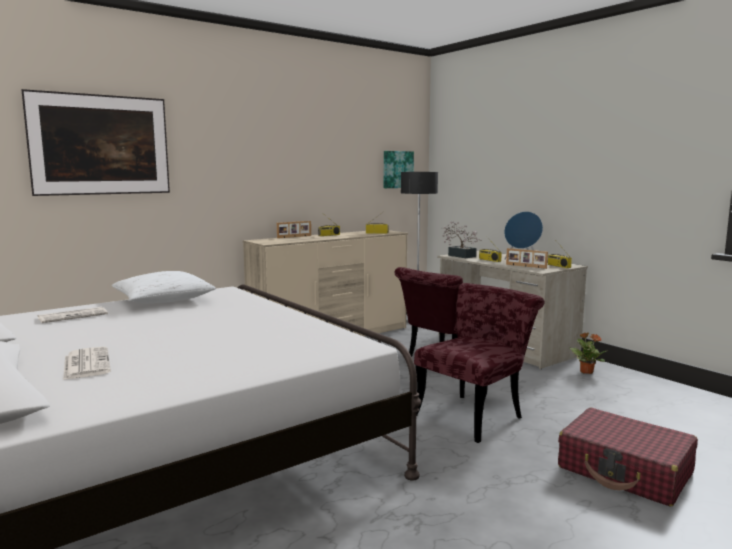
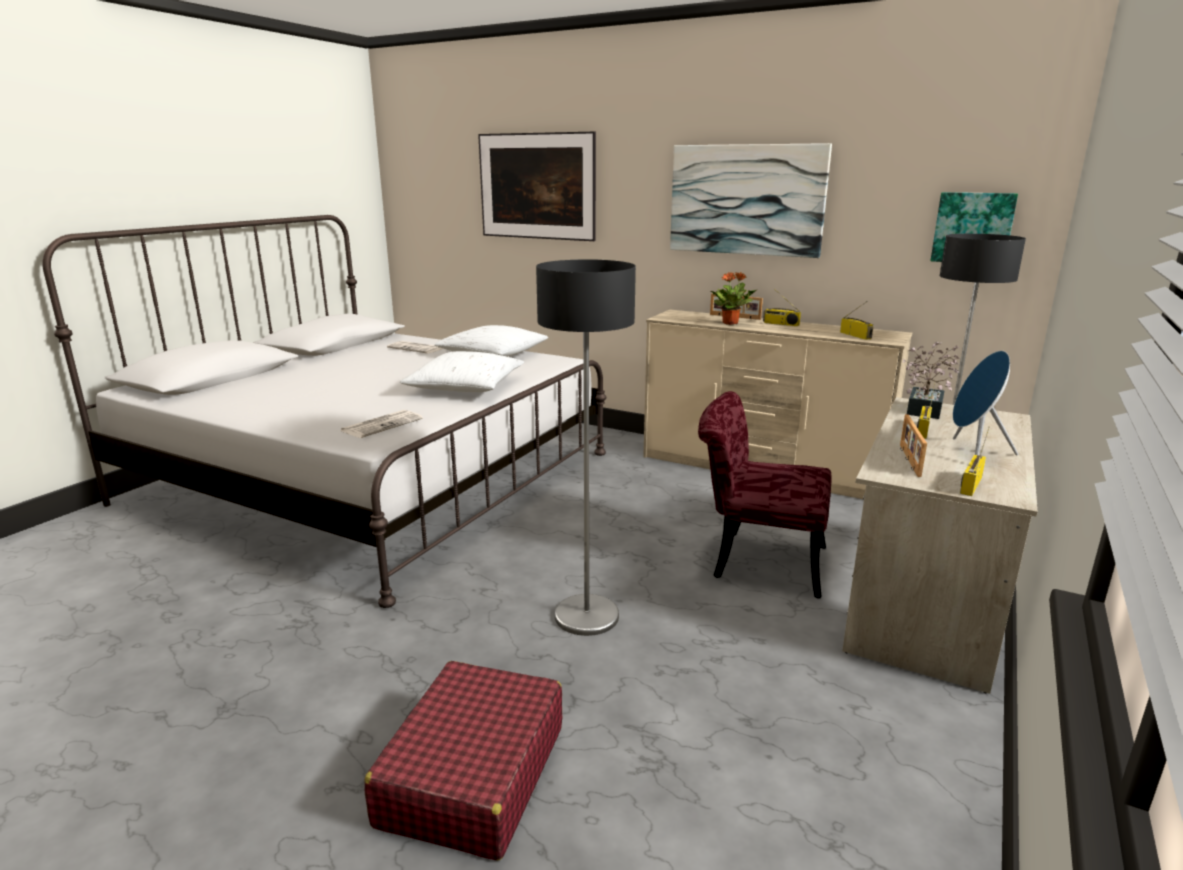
camera: 65 degrees right, 10 degrees up
newspaper [63,346,111,380] -> newspaper moved to [340,410,423,438]
red chair [414,283,545,443] -> floor lamp [536,259,636,636]
potted plant [569,332,606,374] -> potted plant moved to [711,272,758,325]
none -> white pillow [400,351,524,392]
none -> picture [670,143,832,258]

